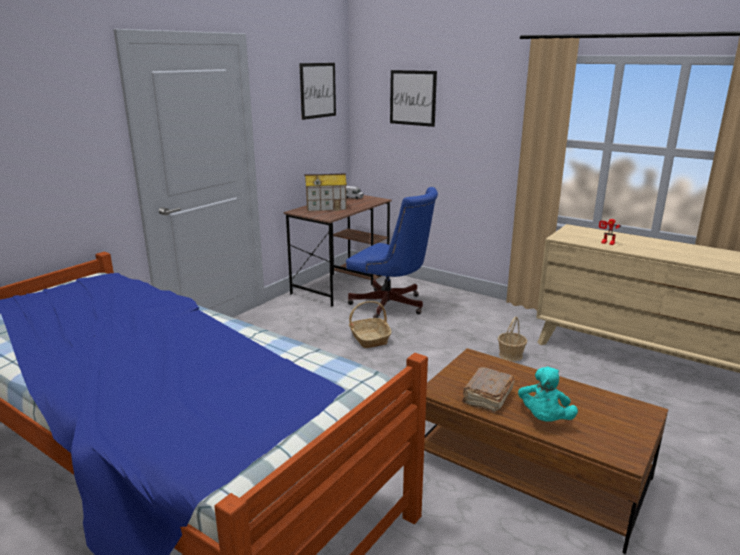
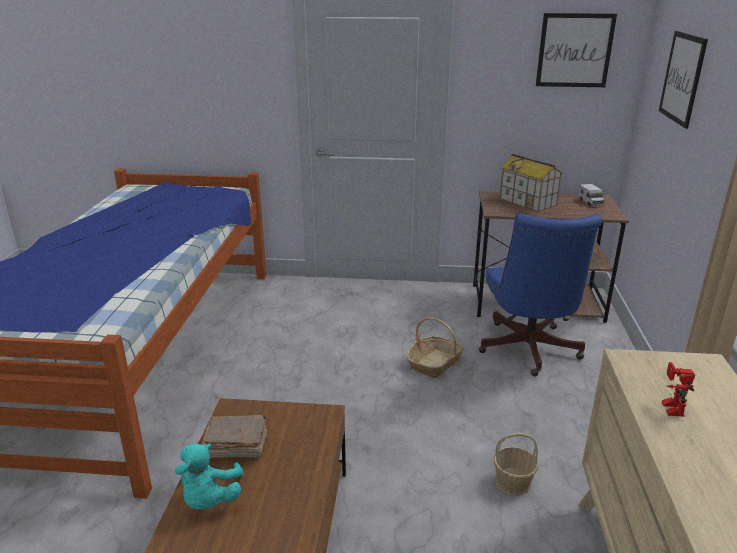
camera: 60 degrees right, 5 degrees up
turquoise plush toy [518,367,578,422] -> turquoise plush toy turned 75 degrees counterclockwise [175,443,244,510]

